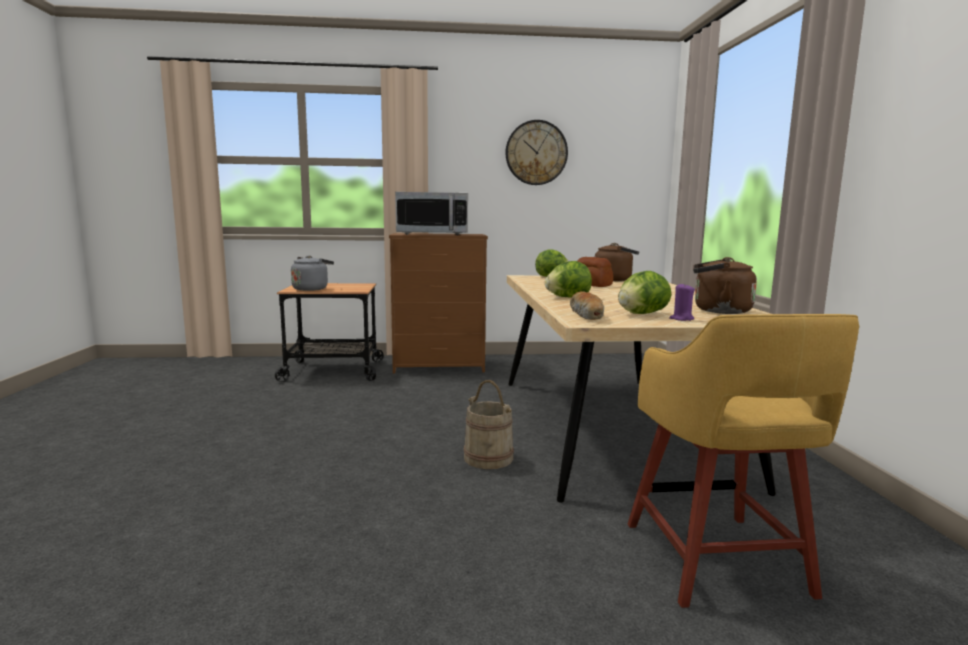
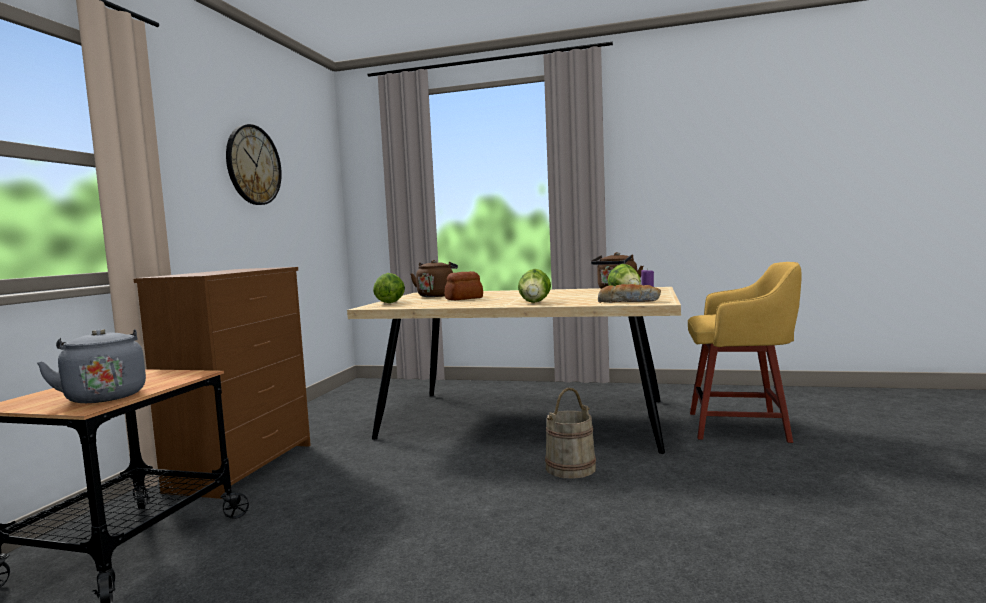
camera: 70 degrees left, 5 degrees down
microwave [395,192,468,235] -> none

